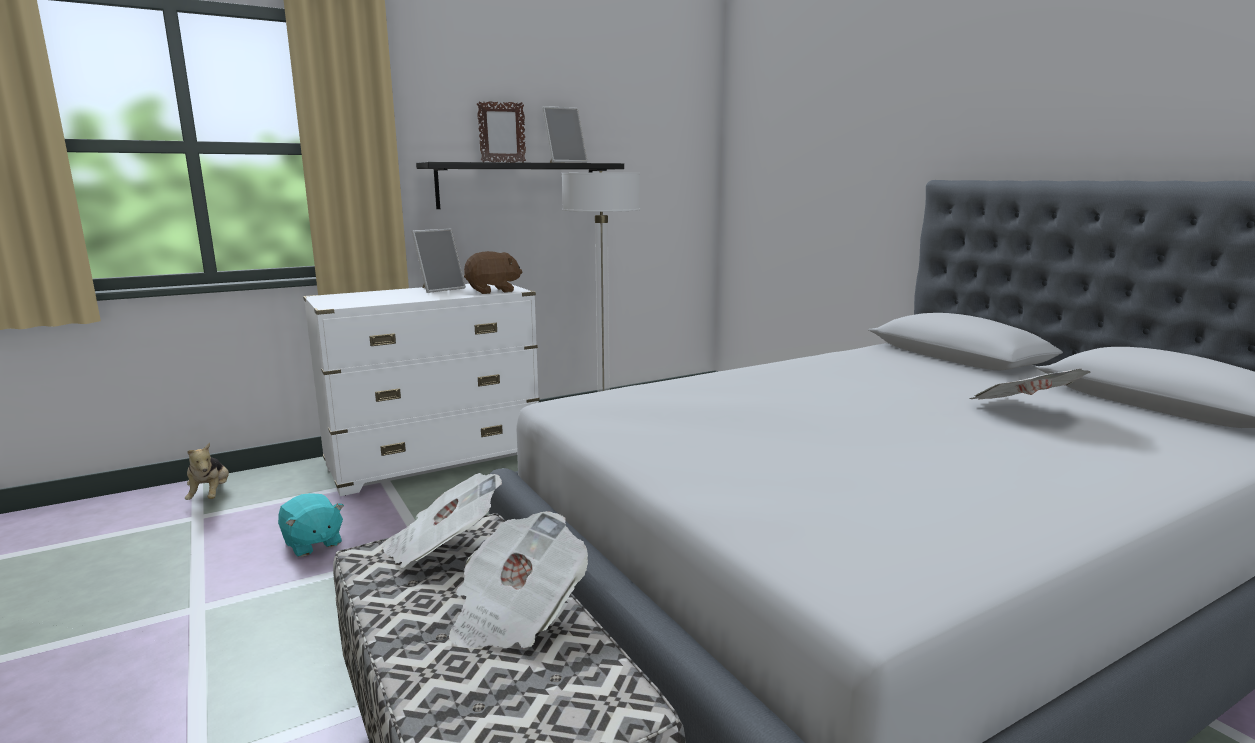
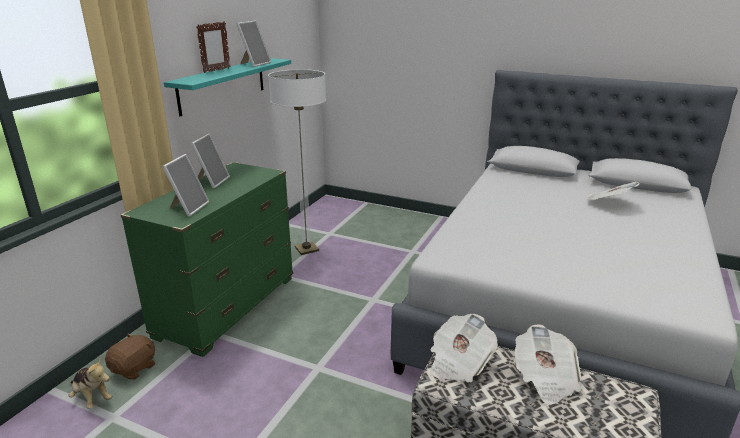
camera: 35 degrees left, 10 degrees up
turquoise plush toy [278,493,344,557] -> none
white dresser [303,284,540,496] -> green dresser [121,162,293,357]
black shelf [416,162,624,209] -> turquoise shelf [164,58,291,116]
brown plush toy [464,251,523,294] -> brown plush toy moved to [105,334,155,380]
none -> picture frame [162,154,209,217]

